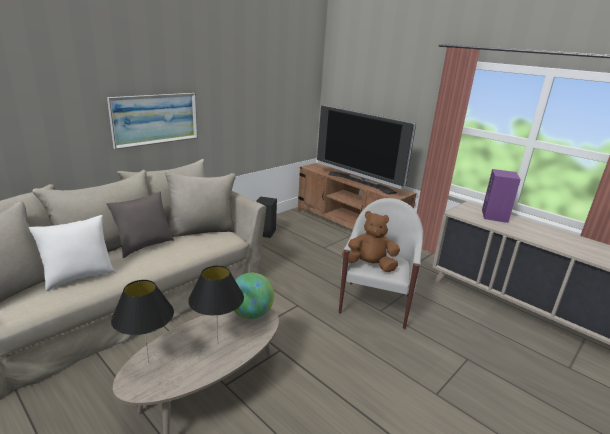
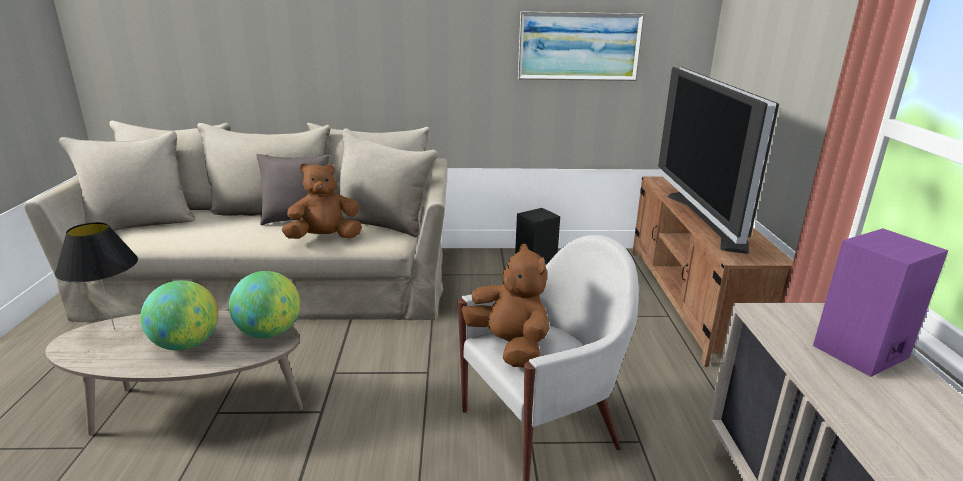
camera: 45 degrees right, 0 degrees up
white pillow [29,215,116,291] -> none
picture [107,93,198,150] -> picture moved to [518,11,645,81]
black table lamp [188,266,244,342] -> globe [140,280,218,351]
none -> brown plush toy [282,163,362,239]

